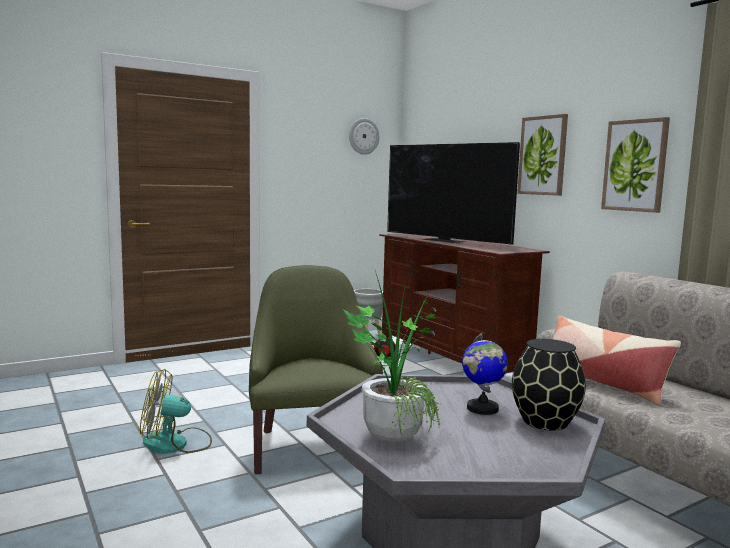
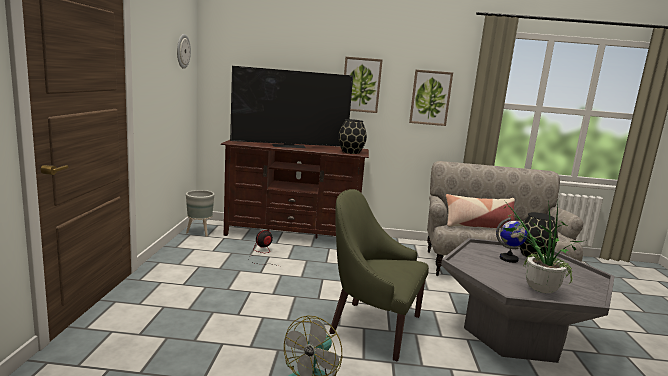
camera: 55 degrees left, 5 degrees up
none -> black vase [338,119,367,154]

